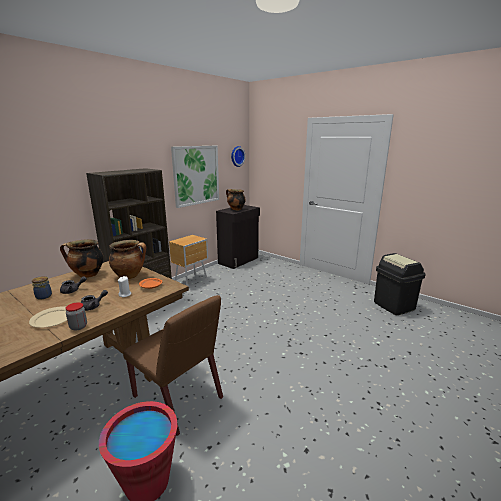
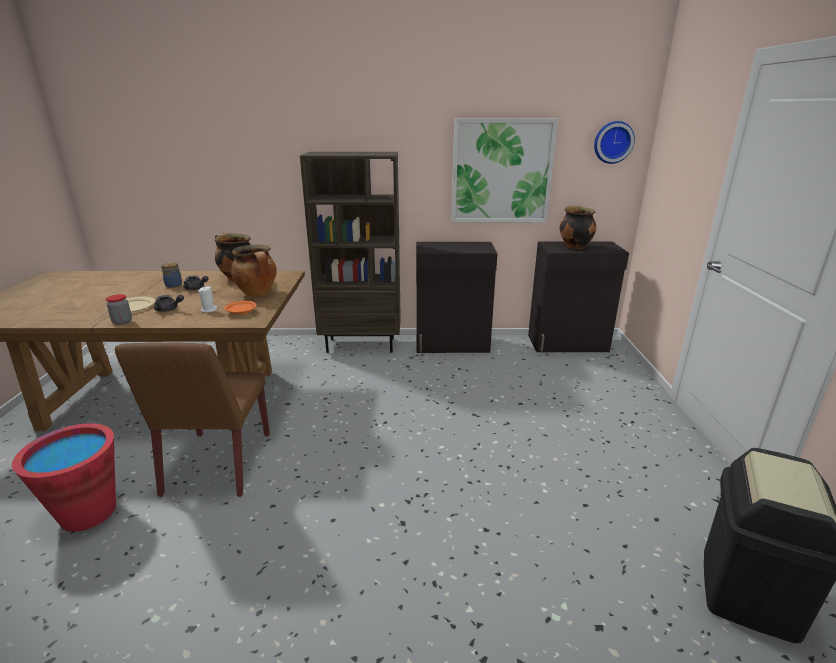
camera: 50 degrees right, 5 degrees up
brown nightstand [169,235,208,286] -> black cabinet [416,242,498,353]

